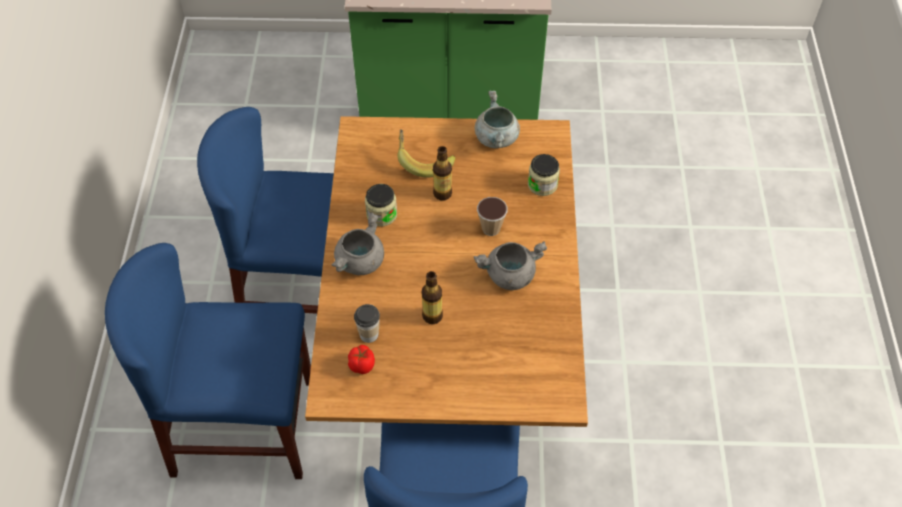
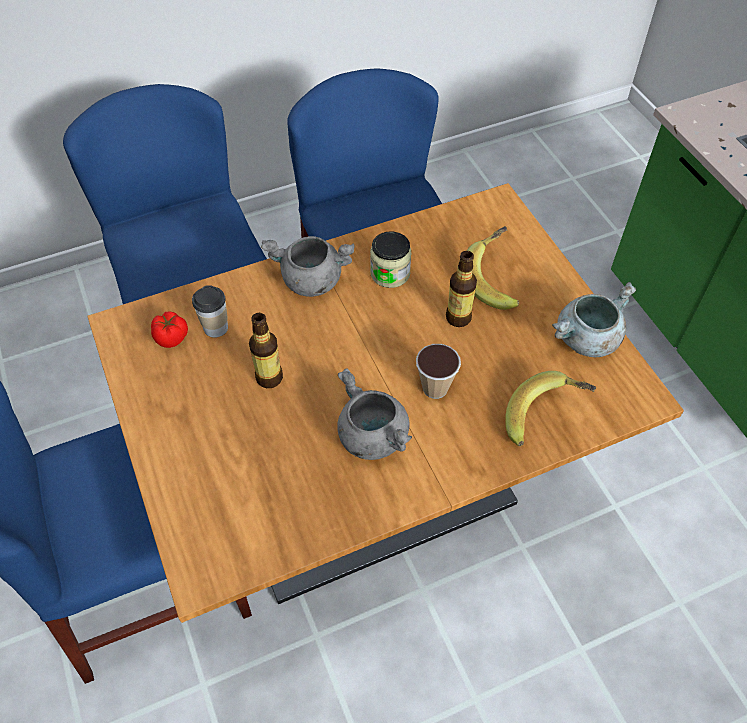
camera: 65 degrees right, 0 degrees up
jar [528,154,560,196] -> banana [505,371,596,446]

